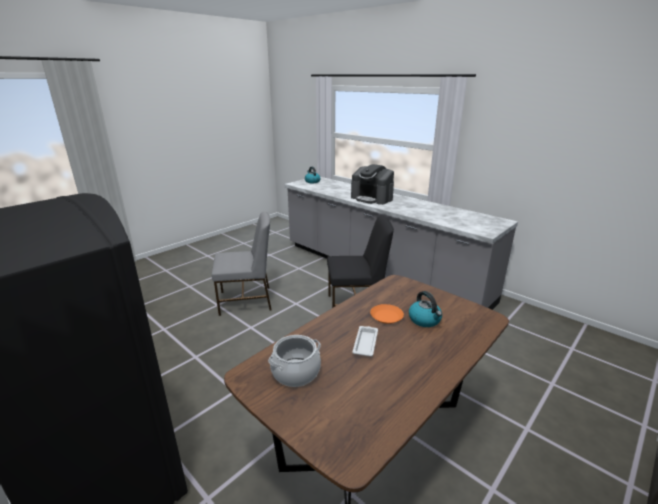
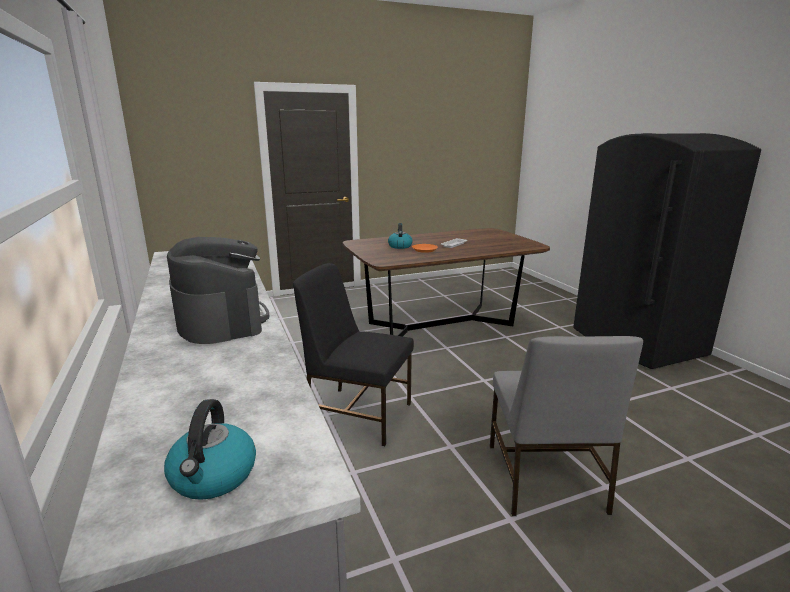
camera: 155 degrees left, 5 degrees down
grey chair [212,211,272,316] -> grey chair turned 105 degrees counterclockwise [490,336,643,516]
cooking pot [268,335,321,387] -> none

